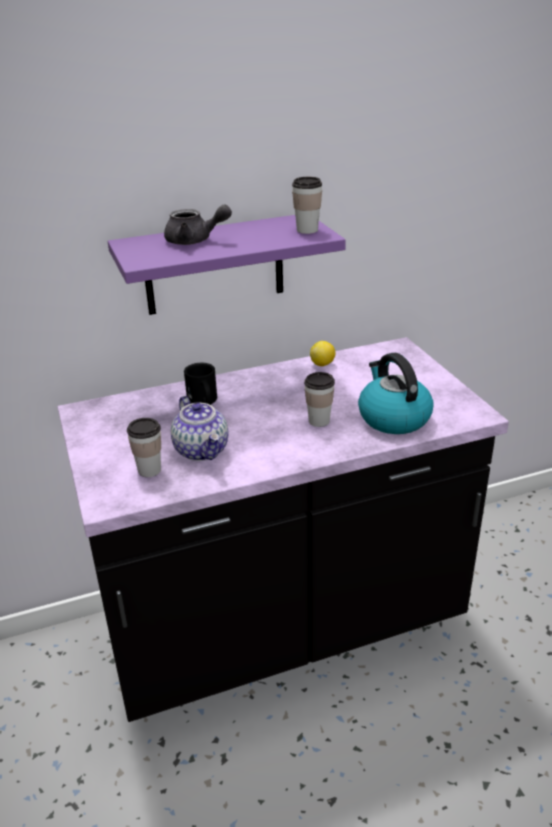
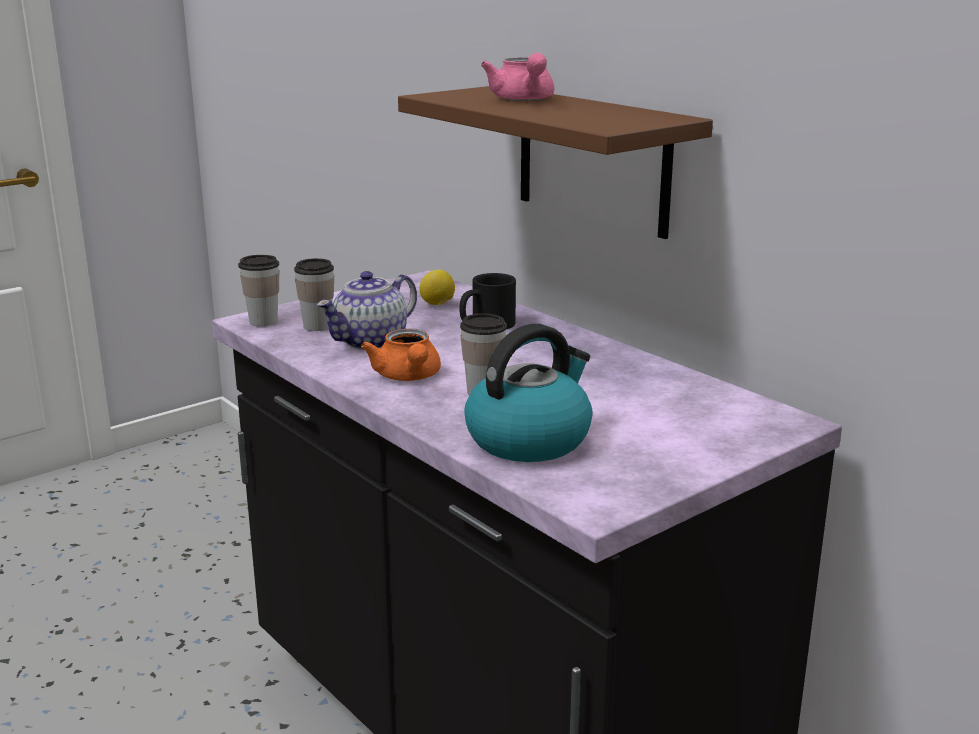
camera: 70 degrees right, 10 degrees down
purple shelf [108,215,346,315] -> brown shelf [398,86,713,239]
grey teapot [164,204,232,245] -> pink teapot [481,53,554,101]
cup [292,177,322,234] -> cup moved to [238,255,279,327]
lemon [310,341,335,366] -> lemon moved to [419,270,455,305]
none -> orange teapot [361,329,441,381]

